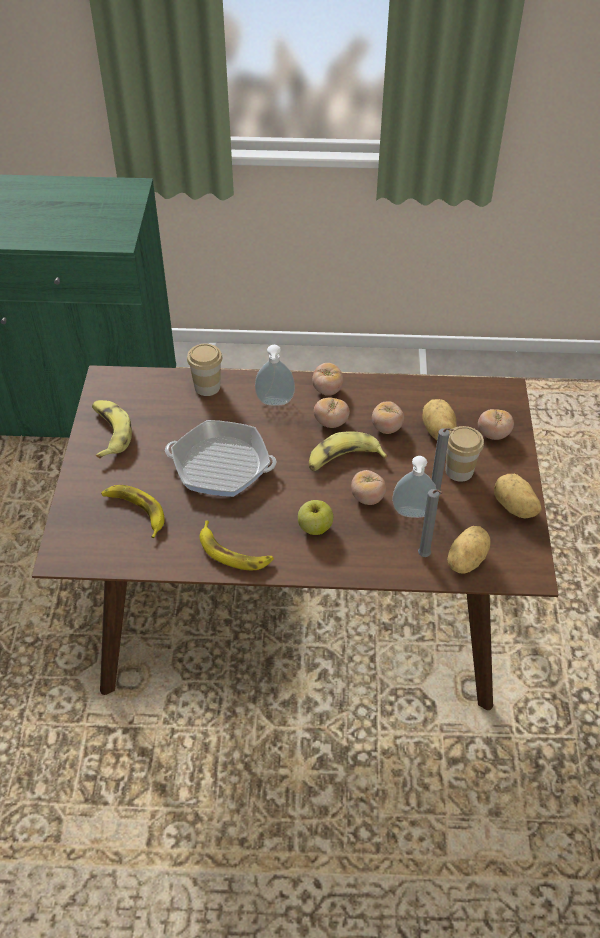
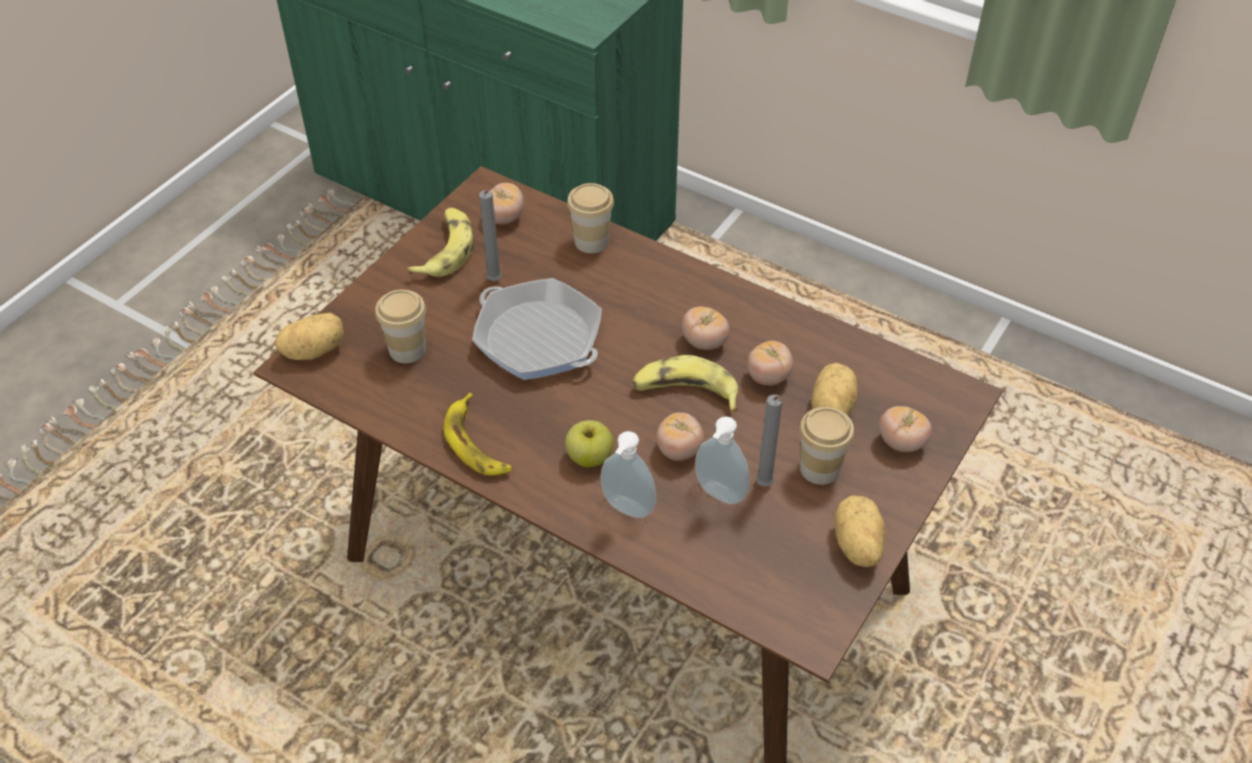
camera: 30 degrees right, 0 degrees up
banana [101,485,165,538] -> cup [375,290,426,363]
soap dispenser [255,345,295,406] -> soap dispenser moved to [601,431,656,518]
tomato [312,363,343,396] -> tomato moved to [490,183,524,225]
grey candle [418,489,443,557] -> grey candle moved to [479,190,502,281]
potato [447,526,491,574] -> potato moved to [275,313,344,360]

